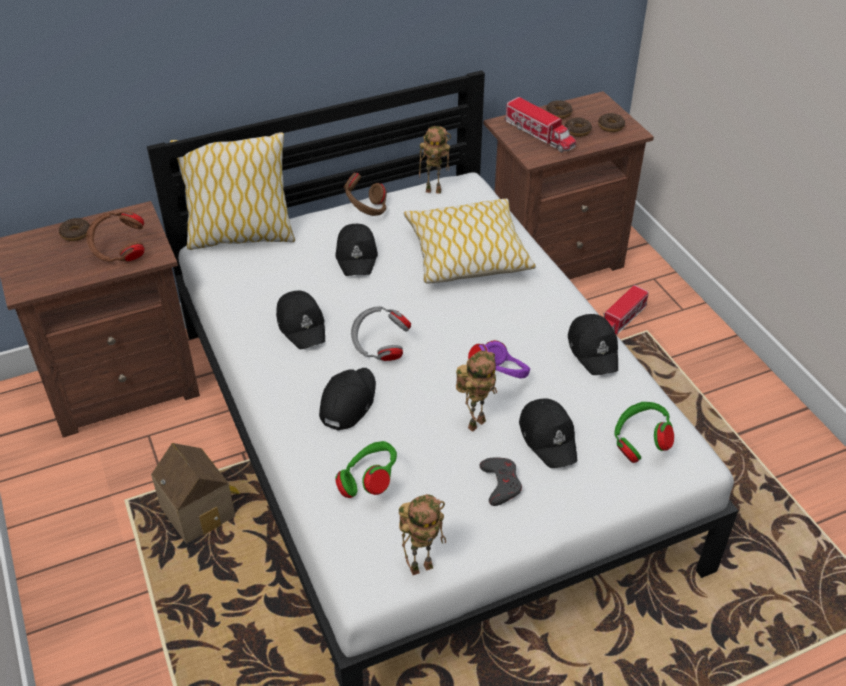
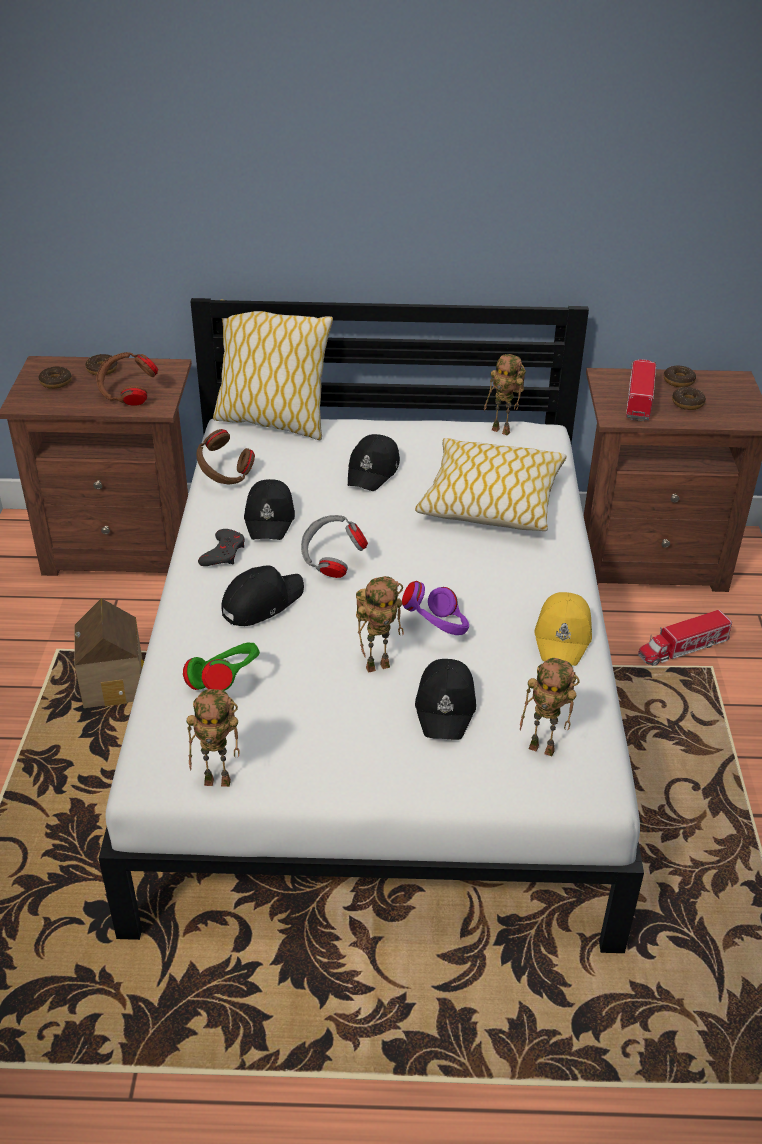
camera: 25 degrees right, 5 degrees down
brown headphones [344,173,387,216] -> brown headphones moved to [196,429,255,484]
grey game controller [479,458,522,506] -> grey game controller moved to [198,529,245,566]
toy truck [505,97,576,152] -> toy truck turned 150 degrees counterclockwise [626,359,657,421]
black cap [568,314,618,375] -> yellow cap [534,592,592,666]
donut [598,113,625,132] -> donut moved to [38,366,72,389]
green headphones [614,402,674,463] -> toy robot [520,658,580,756]

